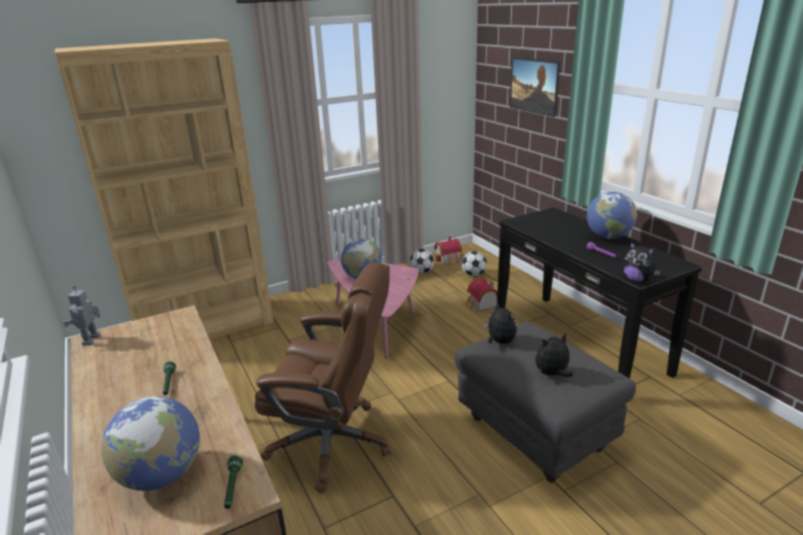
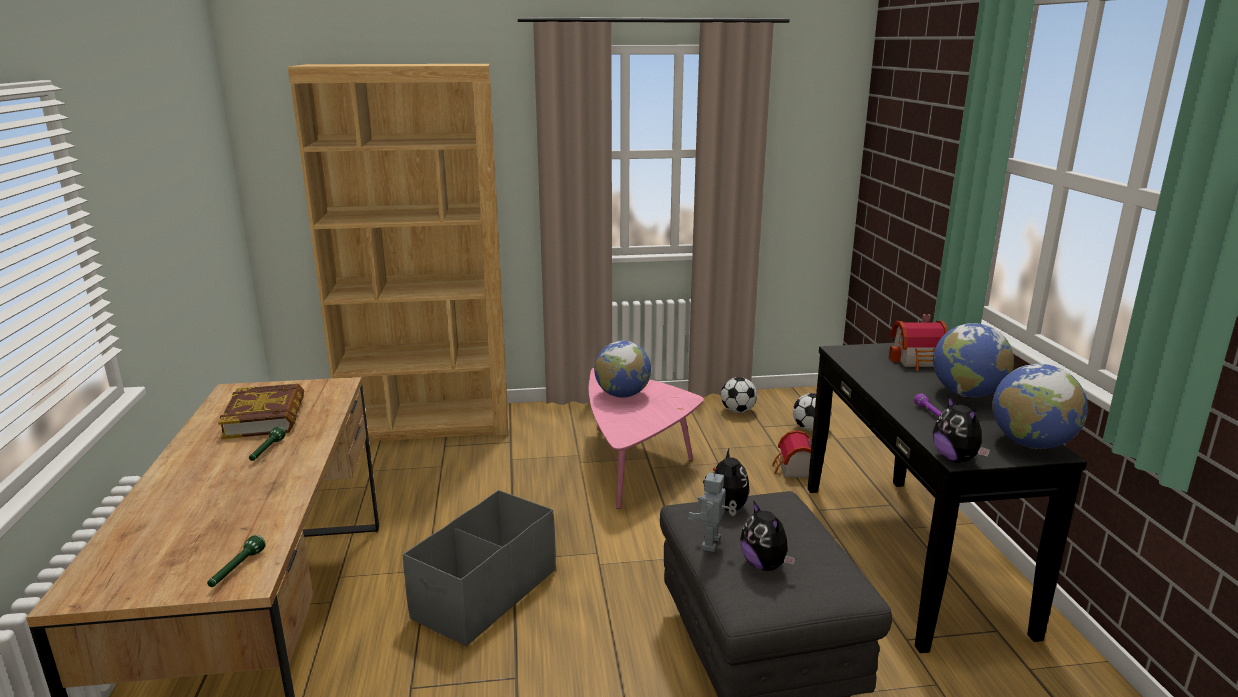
camera: 20 degrees right, 5 degrees down
toy robot [63,286,101,345] -> toy robot moved to [689,467,737,552]
globe [101,396,200,491] -> globe moved to [992,364,1088,449]
brown office chair [255,263,391,494] -> grey storage box [403,490,556,647]
toy house [434,236,462,265] -> toy house moved to [889,314,948,371]
picture [510,57,560,117] -> none
plush toy [535,333,573,377] -> plush toy turned 120 degrees counterclockwise [740,500,795,571]
none -> book [218,384,304,439]

